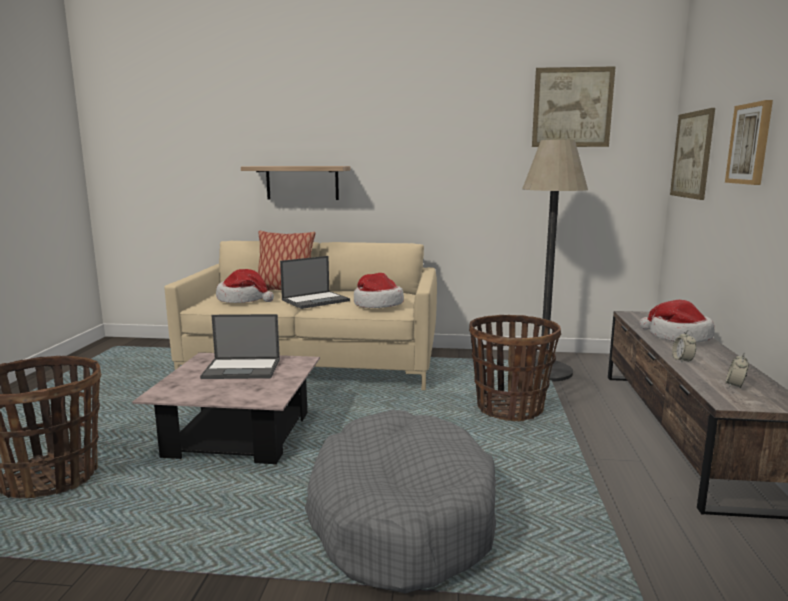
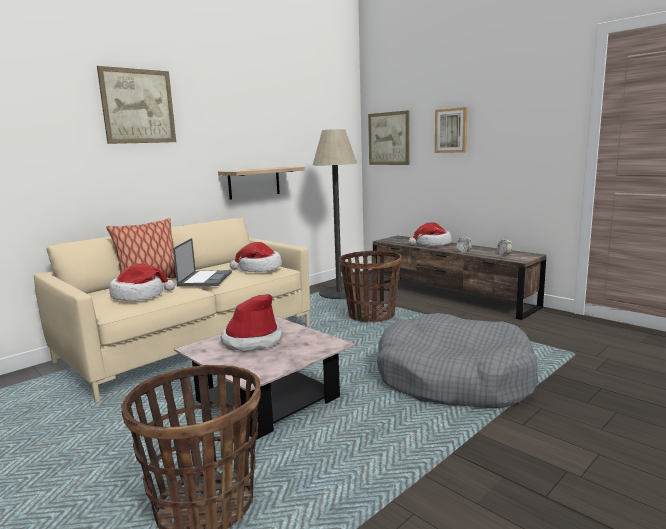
camera: 50 degrees left, 0 degrees up
laptop [200,314,280,379] -> hat [220,294,283,351]
shelf [241,166,350,200] -> shelf moved to [218,167,305,200]
picture [532,66,616,147] -> picture moved to [97,66,176,144]

